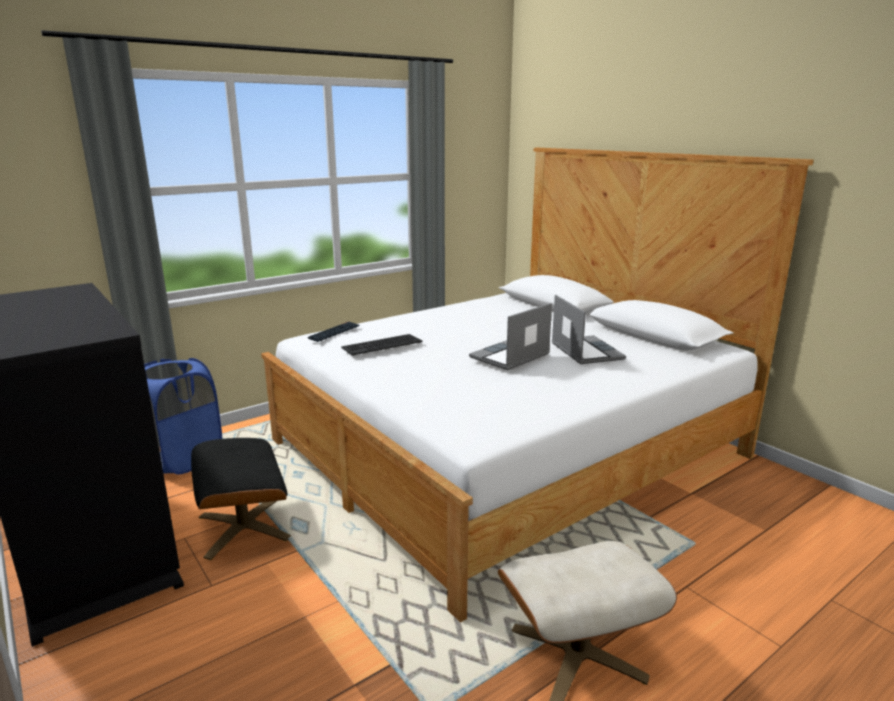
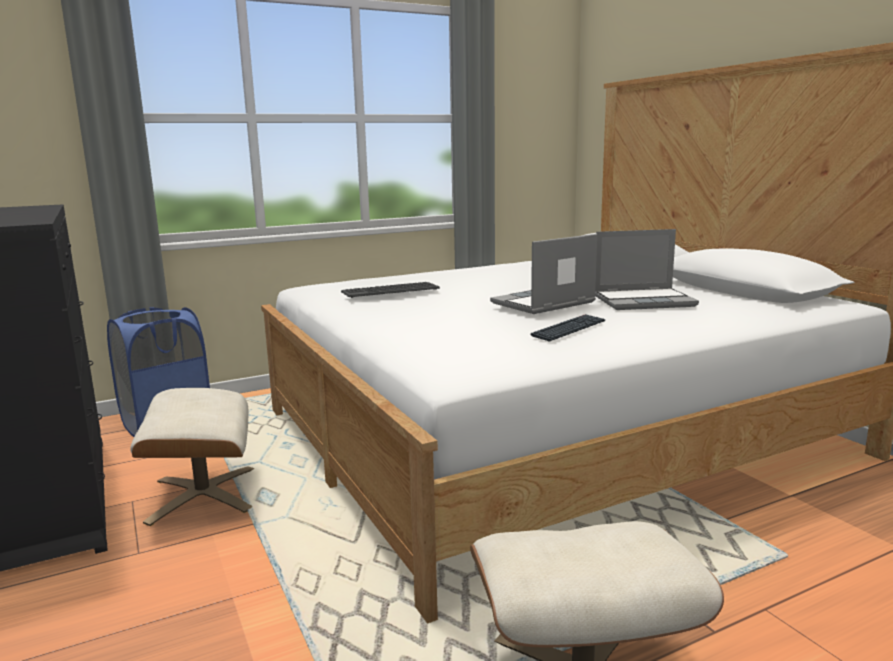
camera: 10 degrees right, 5 degrees down
black ottoman [191,438,291,560] -> beige ottoman [130,388,255,526]
keyboard [308,322,360,342] -> keyboard moved to [531,314,606,342]
laptop [552,295,626,364] -> laptop turned 90 degrees clockwise [595,229,699,310]

